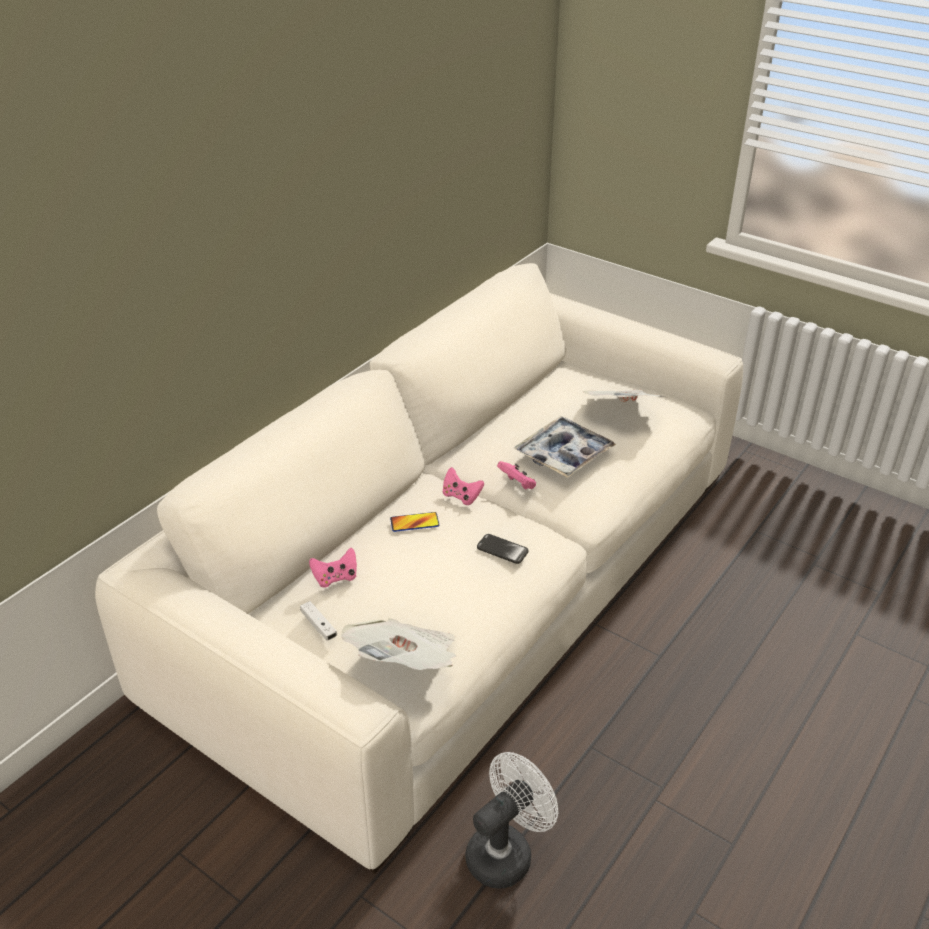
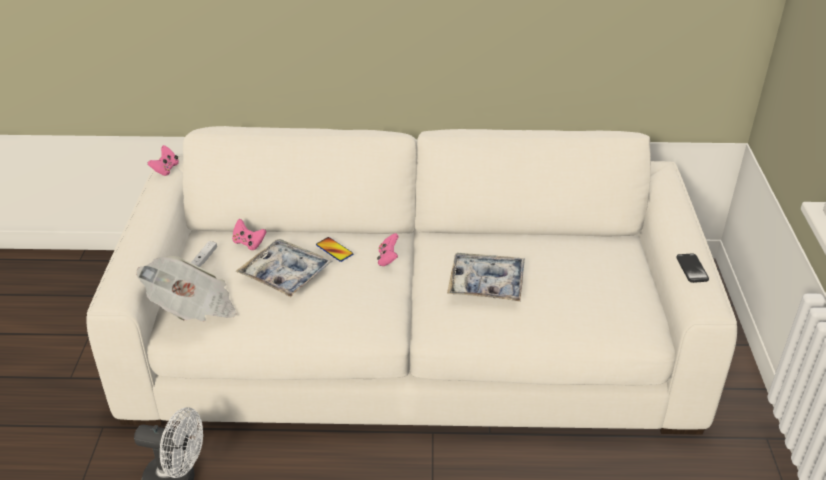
camera: 55 degrees right, 0 degrees up
phone [477,534,528,564] -> phone moved to [676,253,709,283]
pink game controller [497,461,536,490] -> pink game controller moved to [148,145,179,176]
newspaper [582,389,665,402] -> none
none -> tray [236,239,332,297]

